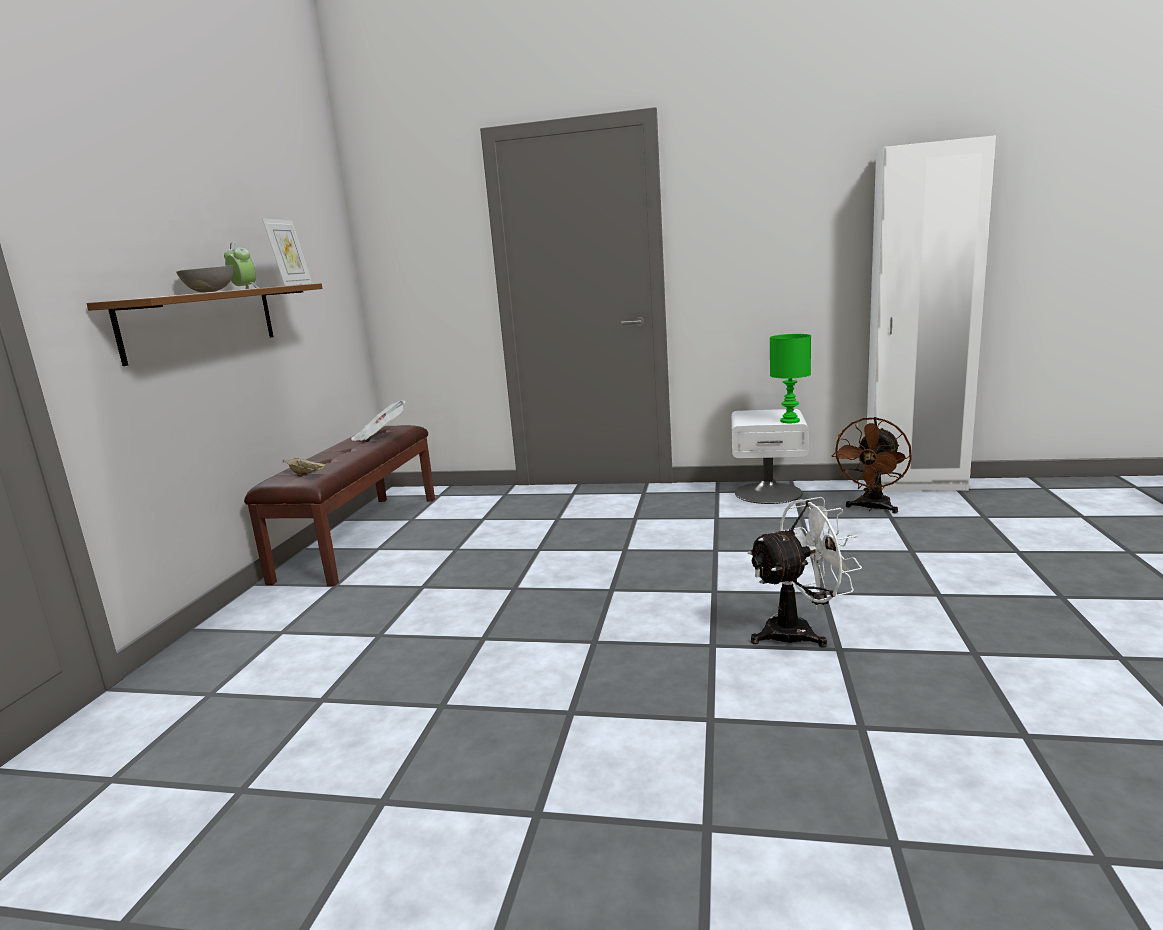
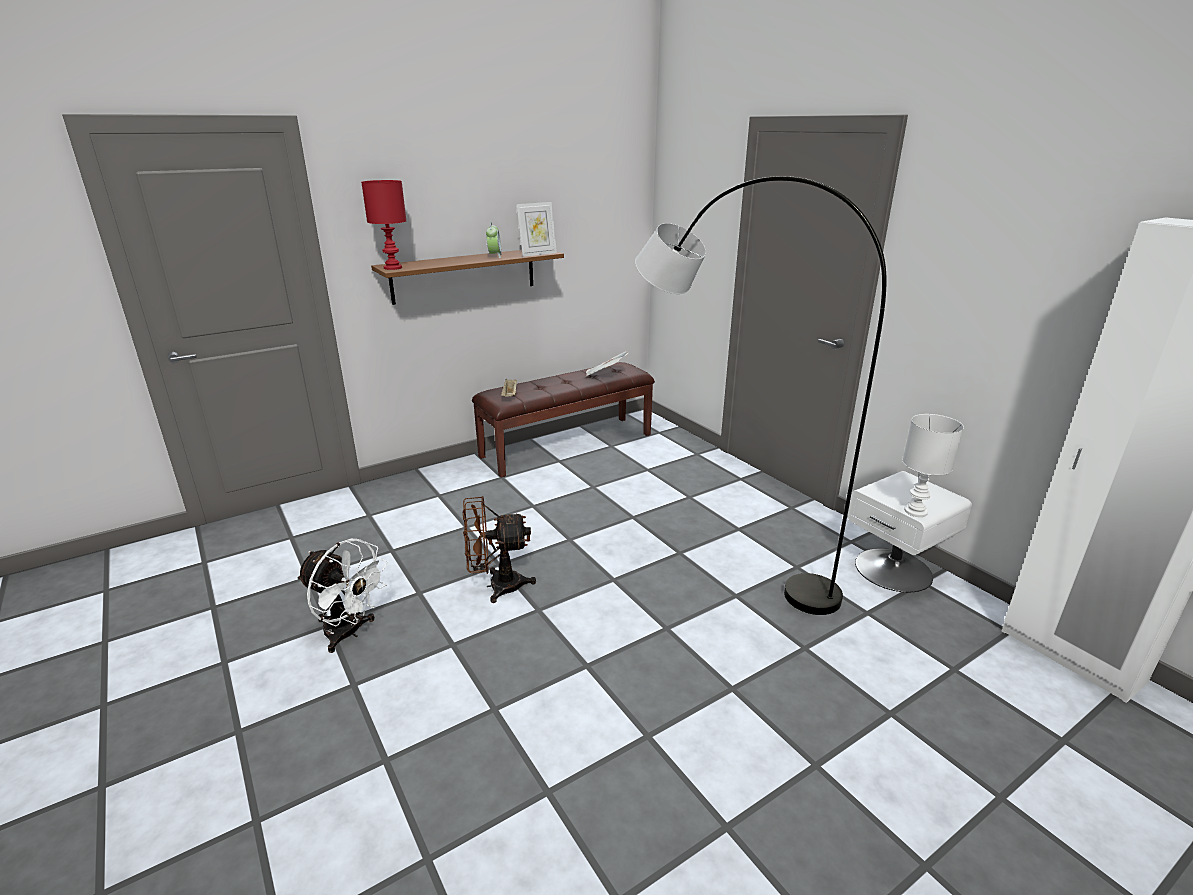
camera: 45 degrees right, 10 degrees up
grey bowl [176,266,233,292] -> none
white fan [747,497,862,647] -> white fan moved to [297,539,388,653]
green table lamp [770,334,811,423] -> white table lamp [903,414,964,517]
brown fan [832,417,912,514] -> brown fan moved to [463,496,536,603]
none -> red table lamp [361,180,406,270]
none -> grey floor lamp [635,176,886,615]

